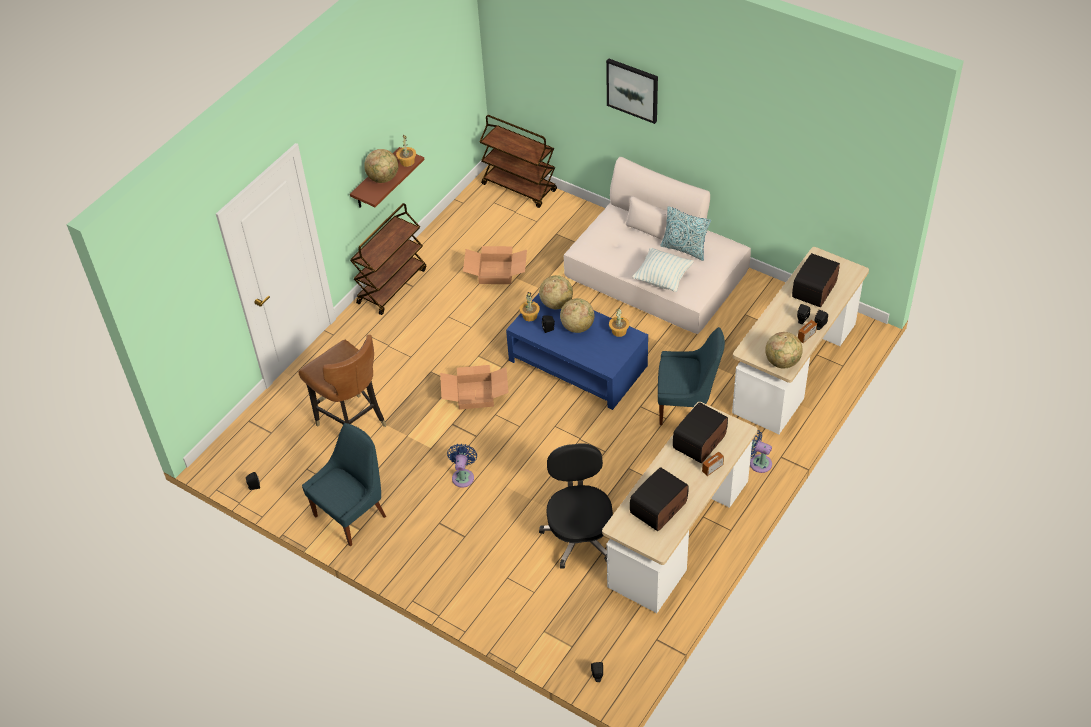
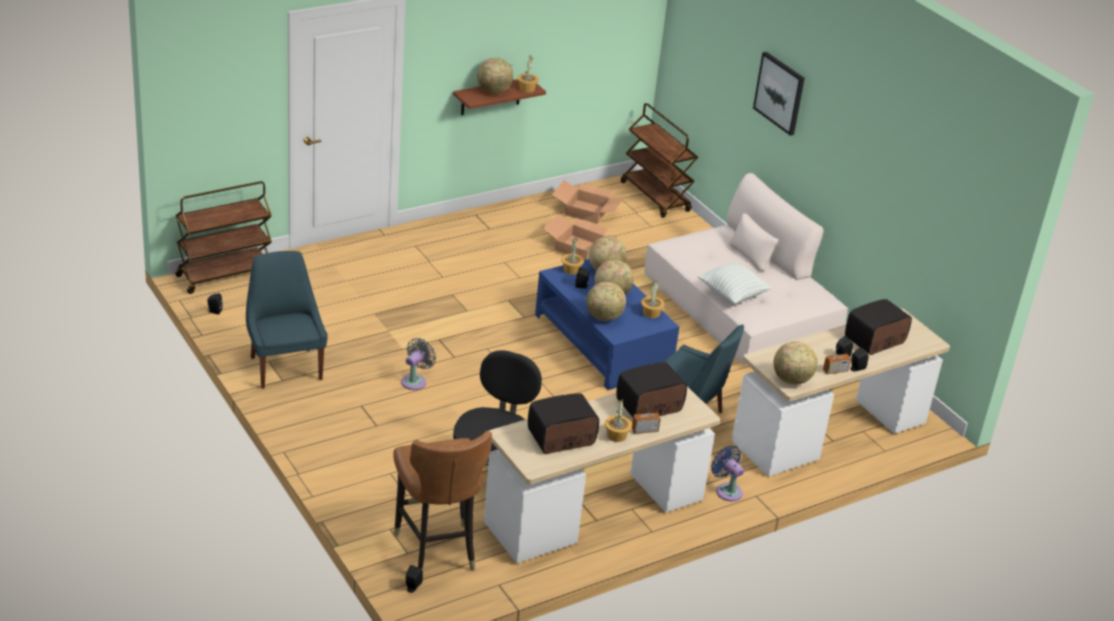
camera: 20 degrees right, 15 degrees down
brown chair [299,335,387,427] -> brown chair moved to [393,431,492,571]
blue chair [302,423,386,547] -> blue chair turned 90 degrees counterclockwise [246,251,328,389]
brown cart [350,203,426,315] -> brown cart moved to [175,181,272,294]
cardboard box [440,365,509,410] -> cardboard box moved to [552,180,625,224]
blue fan [447,444,477,488] -> grey fan [401,338,436,390]
pillow [660,206,711,261] -> none
none -> globe [586,282,626,321]
none -> potted plant [605,399,632,442]

